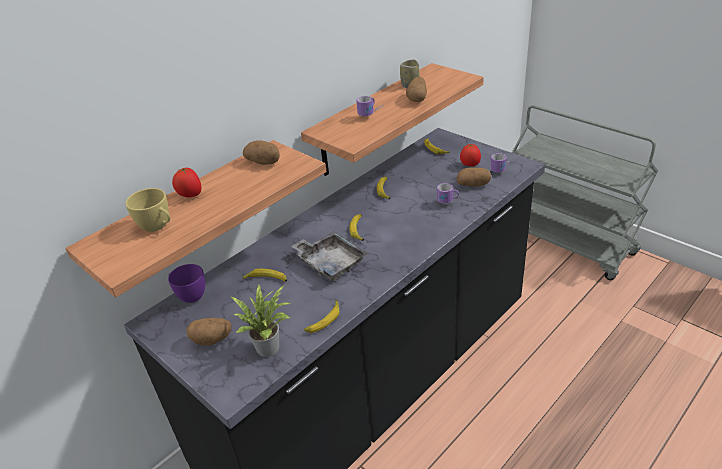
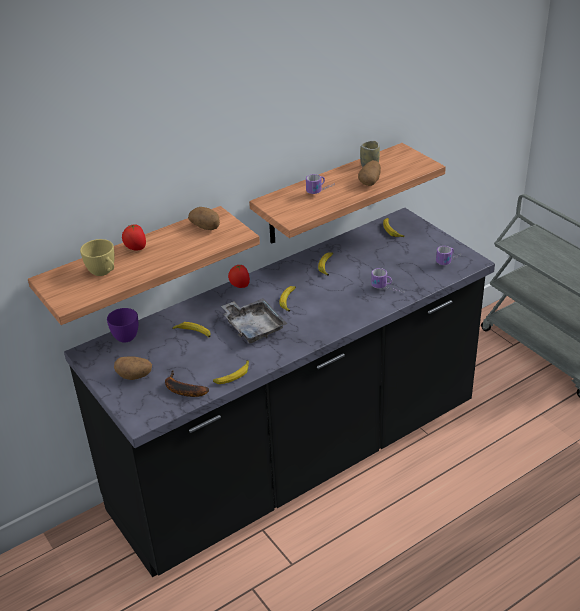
camera: 10 degrees right, 0 degrees up
potted plant [230,285,291,357] -> banana [165,370,209,397]
potato [456,167,491,187] -> none
tomato [460,144,481,166] -> tomato moved to [228,265,250,288]

